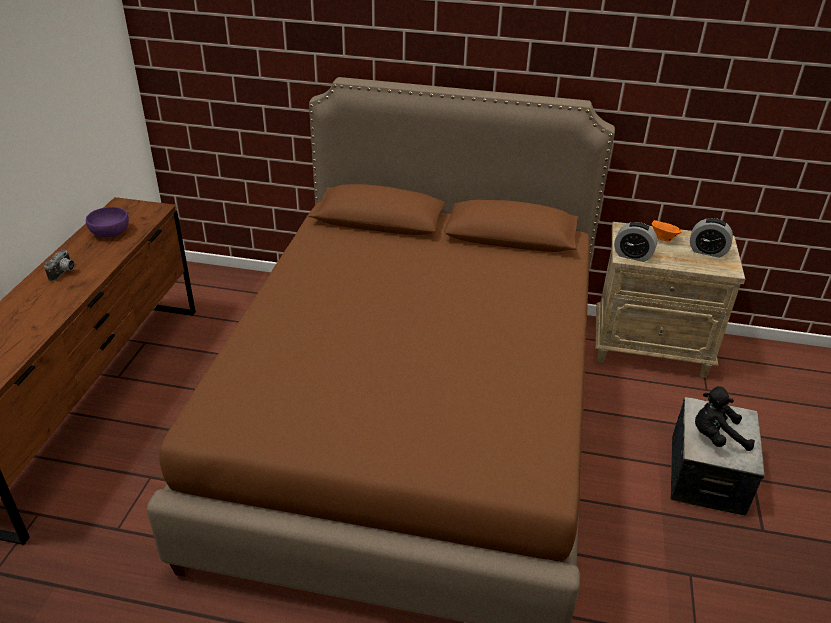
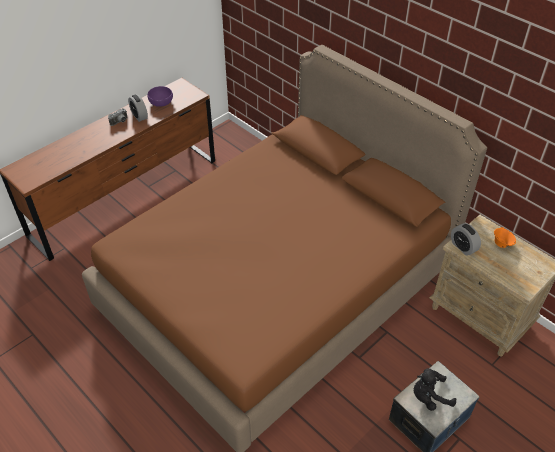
camera: 35 degrees right, 10 degrees up
alarm clock [690,218,733,258] -> alarm clock moved to [128,94,148,122]
black plush toy [695,386,755,451] -> black plush toy turned 45 degrees counterclockwise [414,368,456,411]

